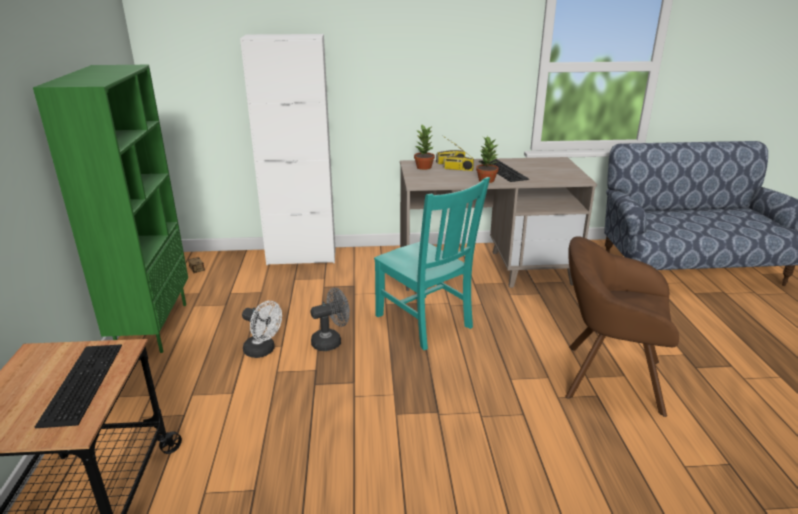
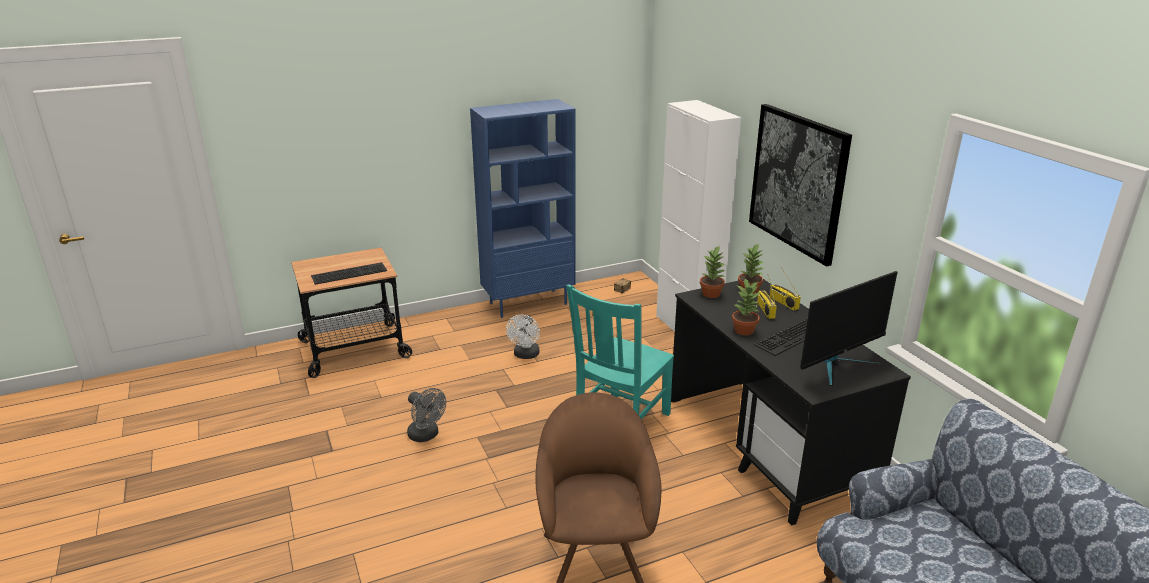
camera: 70 degrees right, 0 degrees up
green bookcase [33,65,188,353] -> blue bookcase [470,99,575,318]
grey fan [310,288,350,351] -> grey fan moved to [407,388,446,442]
beige desk [400,157,597,291] -> black desk [671,279,911,525]
none -> potted plant [700,246,726,298]
none -> picture [749,104,852,267]
none -> monitor [800,271,898,387]

